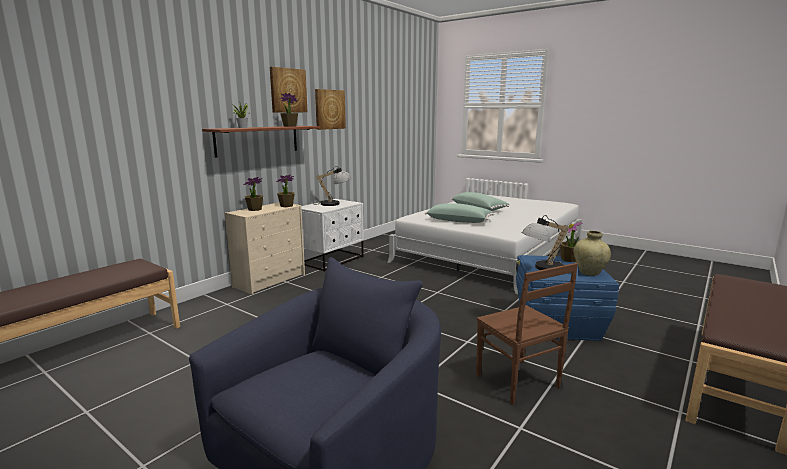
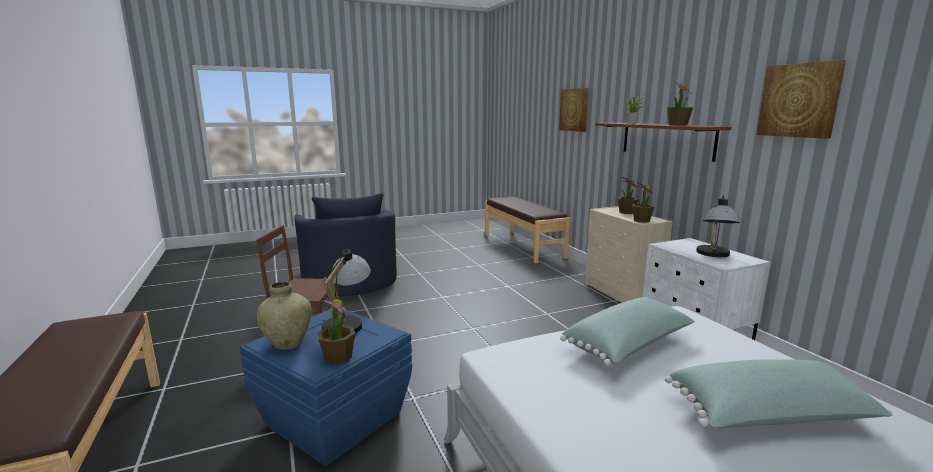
camera: 120 degrees right, 0 degrees up
picture [270,67,307,112] -> picture moved to [559,88,589,132]

